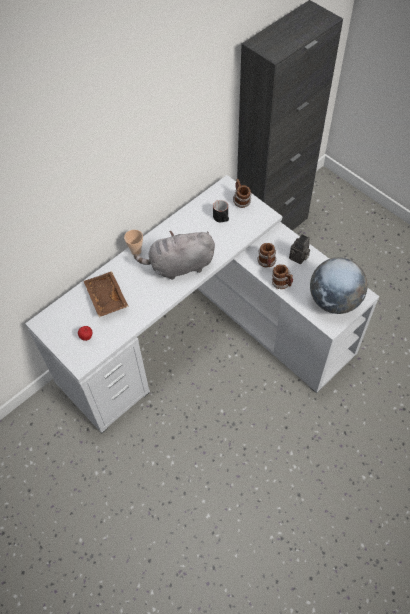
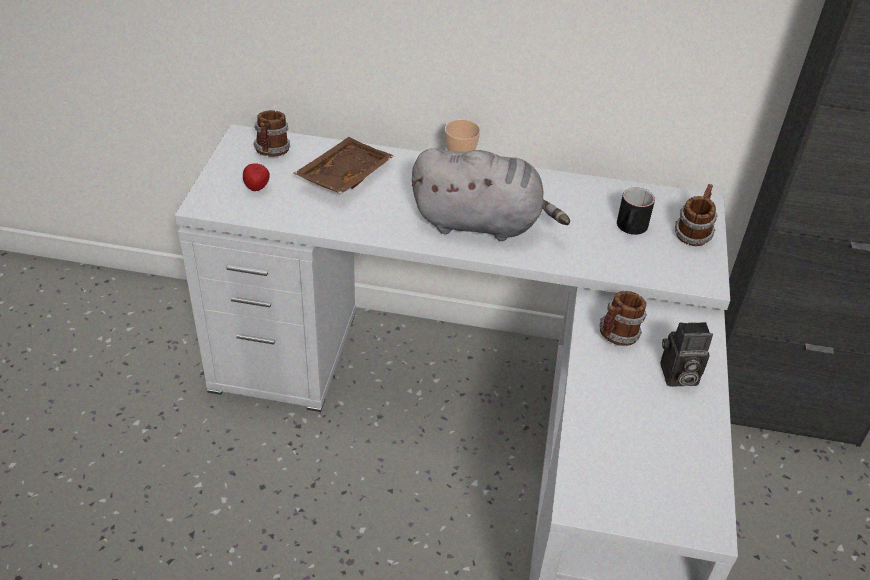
camera: 50 degrees right, 15 degrees down
grey plush toy [134,231,215,280] -> grey plush toy turned 150 degrees clockwise [412,149,570,241]
mug [272,264,293,289] -> mug moved to [253,110,290,157]
globe [310,258,368,314] -> none

